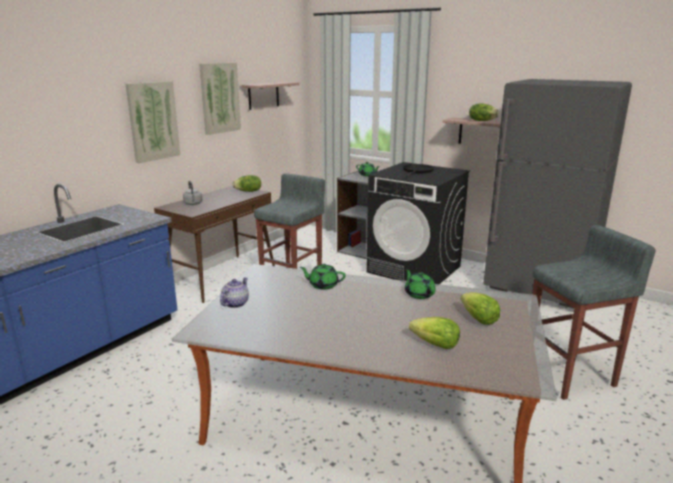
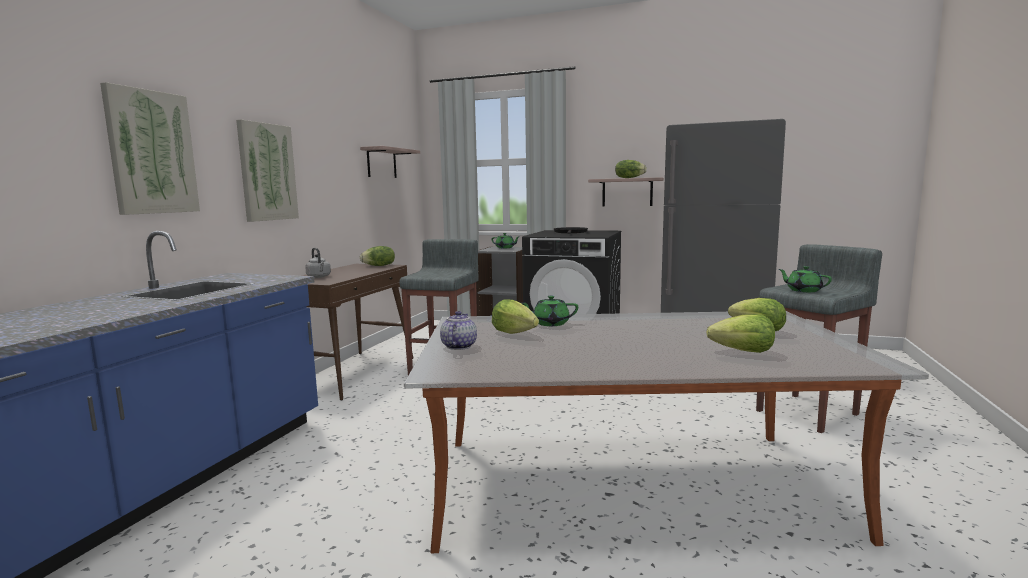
camera: 15 degrees left, 10 degrees down
picture [199,63,241,135] -> picture moved to [100,82,200,215]
green teapot [405,268,436,299] -> green teapot moved to [778,266,832,292]
none -> lettuce [492,299,539,334]

